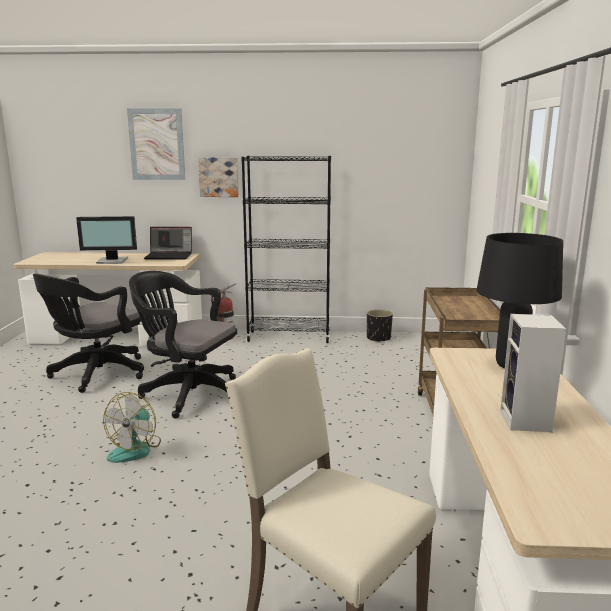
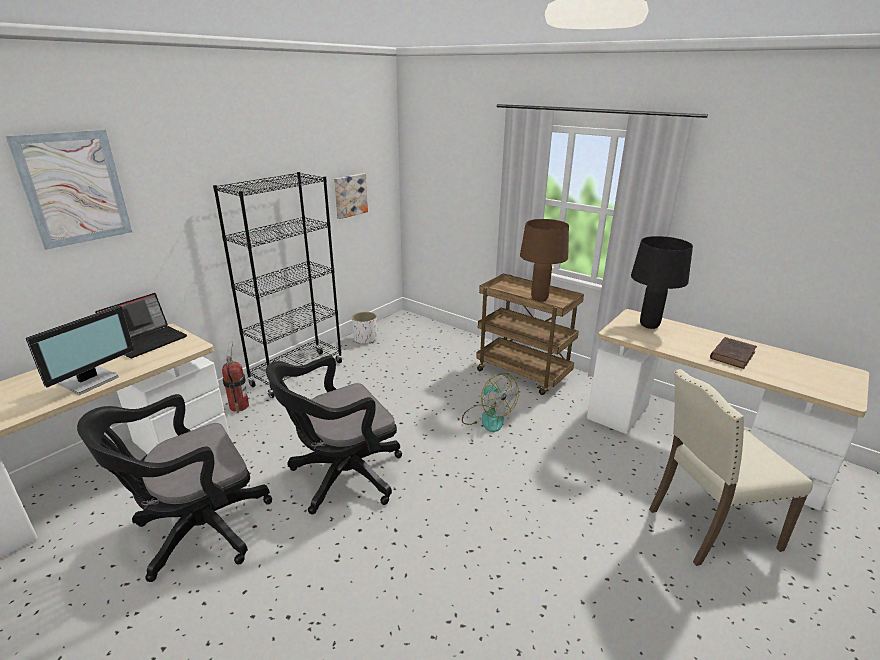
camera: 55 degrees left, 10 degrees up
black office chair [33,273,144,393] -> black office chair turned 75 degrees clockwise [77,394,272,582]
fan [103,392,161,463] -> fan moved to [462,373,519,432]
picture [198,157,239,197] -> picture moved to [334,173,368,219]
black planter [367,309,393,343] -> white planter [352,312,377,344]
speaker [500,314,566,432] -> brown book [710,337,757,369]
none -> brown table lamp [520,219,569,302]

